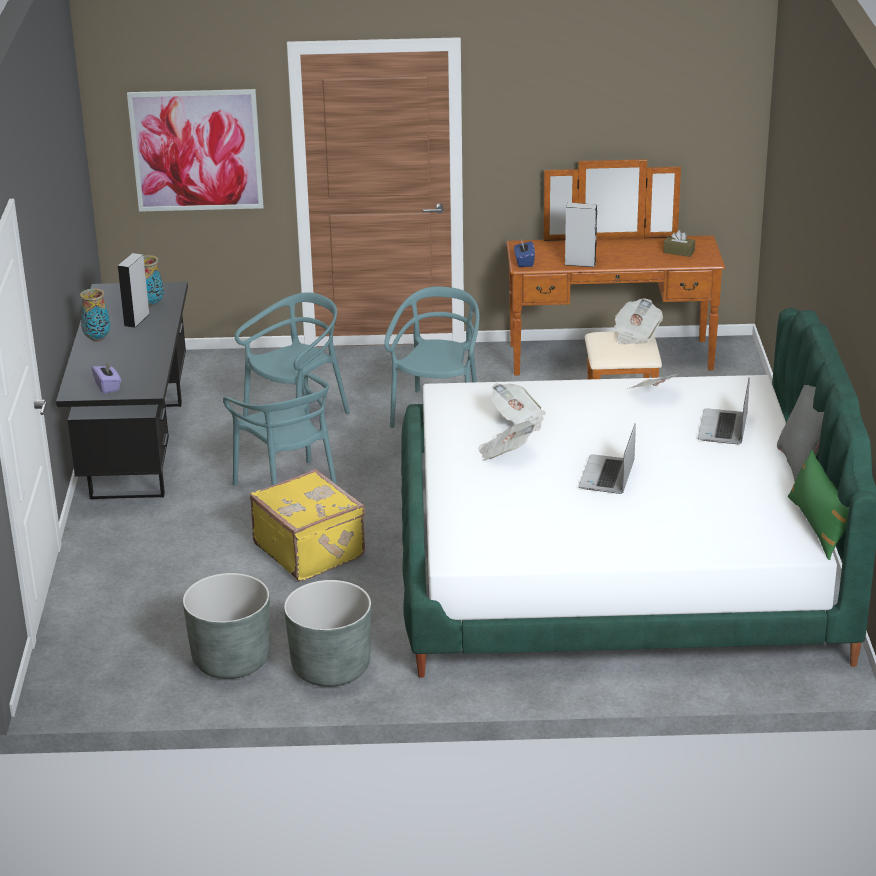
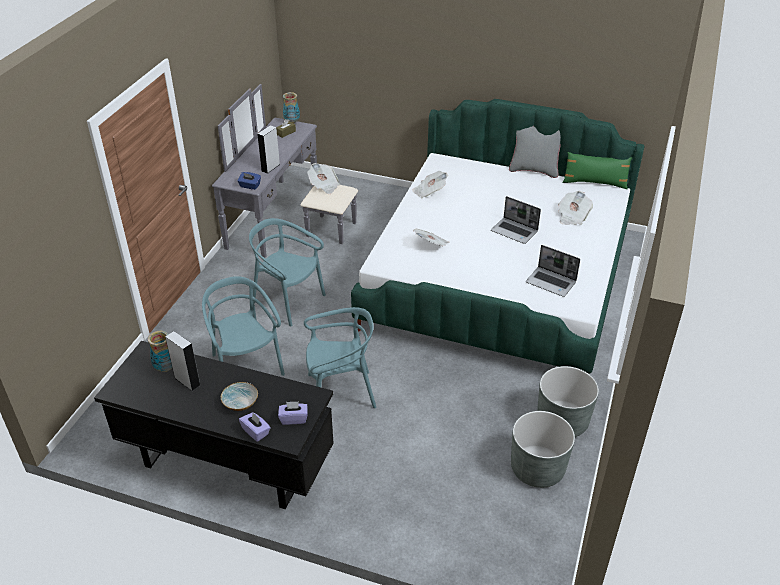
camera: 70 degrees left, 10 degrees up
vase [80,288,111,342] -> vase moved to [283,92,300,123]
picture [127,89,264,212] -> none
yellow suitcase [250,469,365,581] -> none
newspaper [478,421,536,461] -> newspaper moved to [558,191,593,225]
brown dresser [506,159,725,379] -> grey dresser [212,84,358,258]
laptop [698,378,750,444] -> laptop moved to [526,245,580,297]
none -> bowl [221,382,258,411]
none -> purple tissue box [239,412,271,442]

